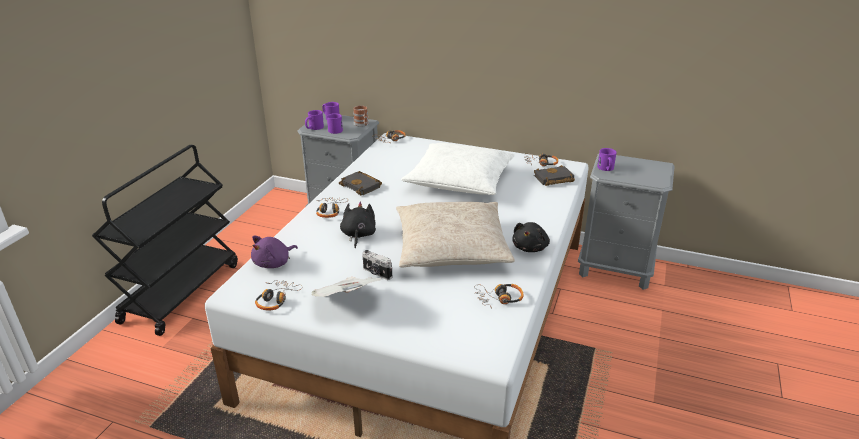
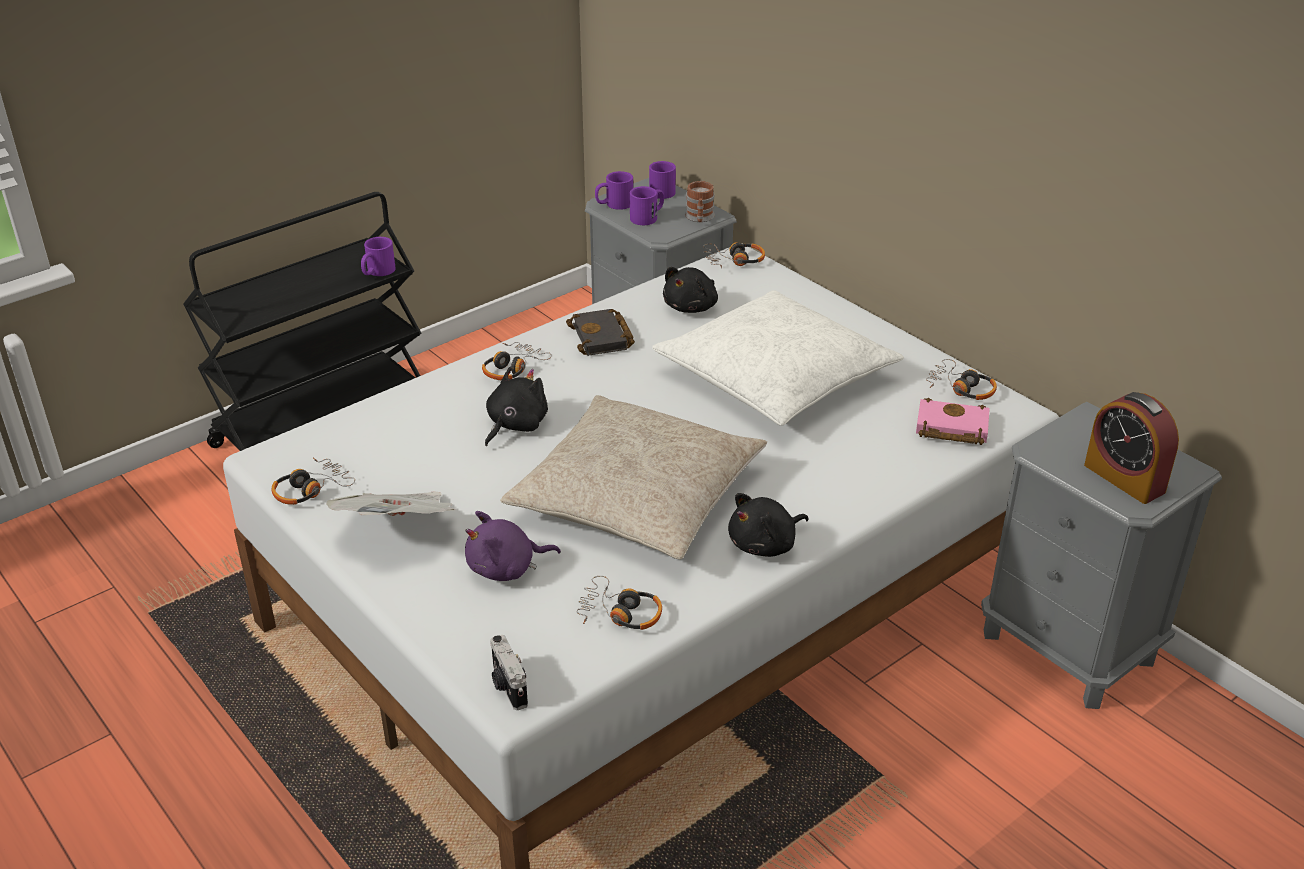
camera: 30 degrees right, 5 degrees up
purple plush toy [251,236,298,268] -> purple plush toy moved to [465,511,561,581]
camera [362,250,392,280] -> camera moved to [490,635,528,710]
black book [534,165,575,186] -> pink book [916,398,990,445]
purple mug [597,148,617,171] -> purple mug moved to [361,237,396,276]
none -> black plush toy [663,267,718,313]
none -> alarm clock [1084,392,1179,504]

